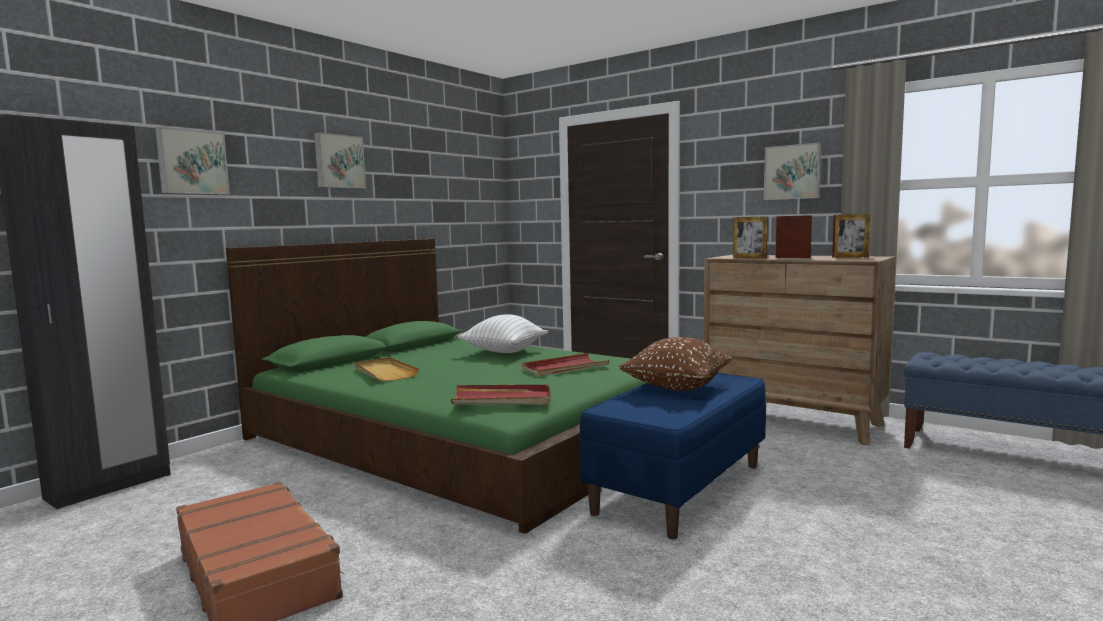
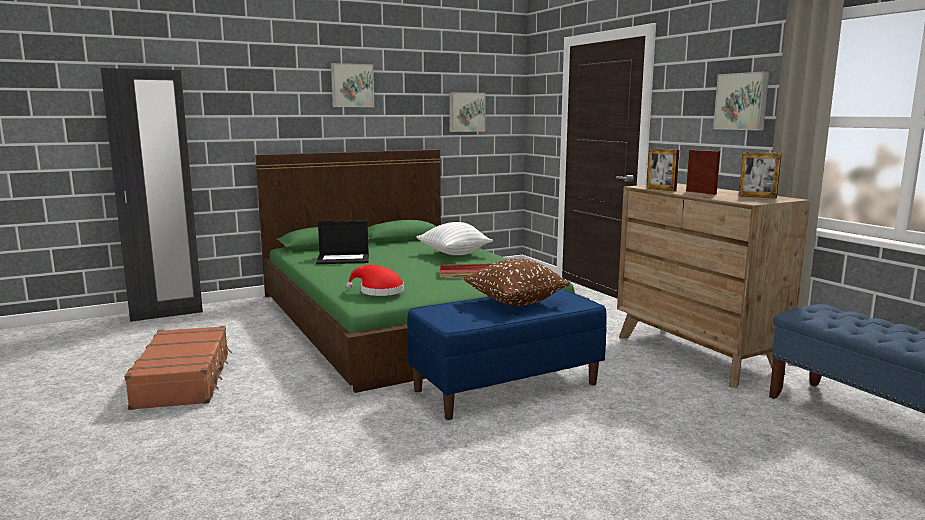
camera: 25 degrees right, 5 degrees up
picture [155,127,230,195] -> picture moved to [449,92,486,132]
beige tray [355,357,419,381] -> laptop [316,220,369,264]
red tray [451,385,550,405] -> red hat [346,265,404,296]

